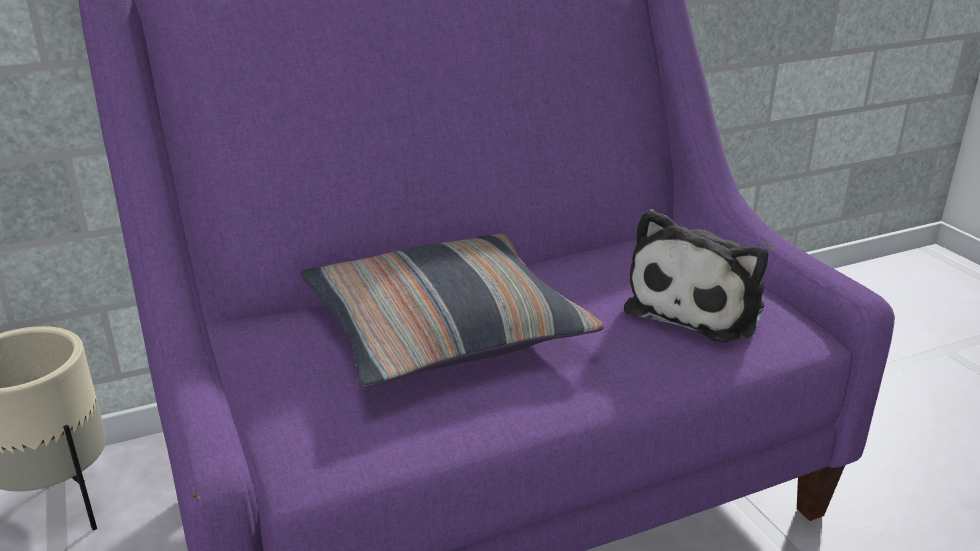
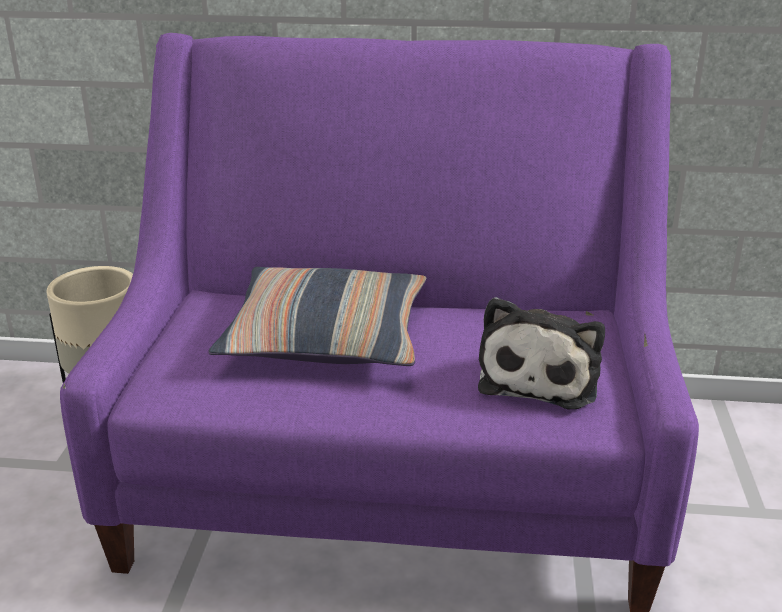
camera: 30 degrees right, 0 degrees up
plush toy [624,209,768,342] -> plush toy turned 45 degrees counterclockwise [478,297,605,409]

